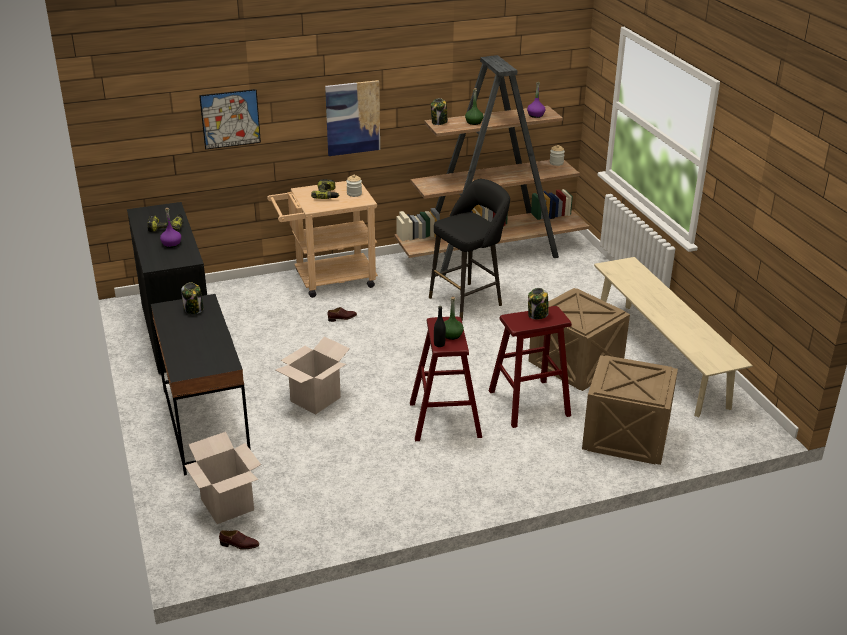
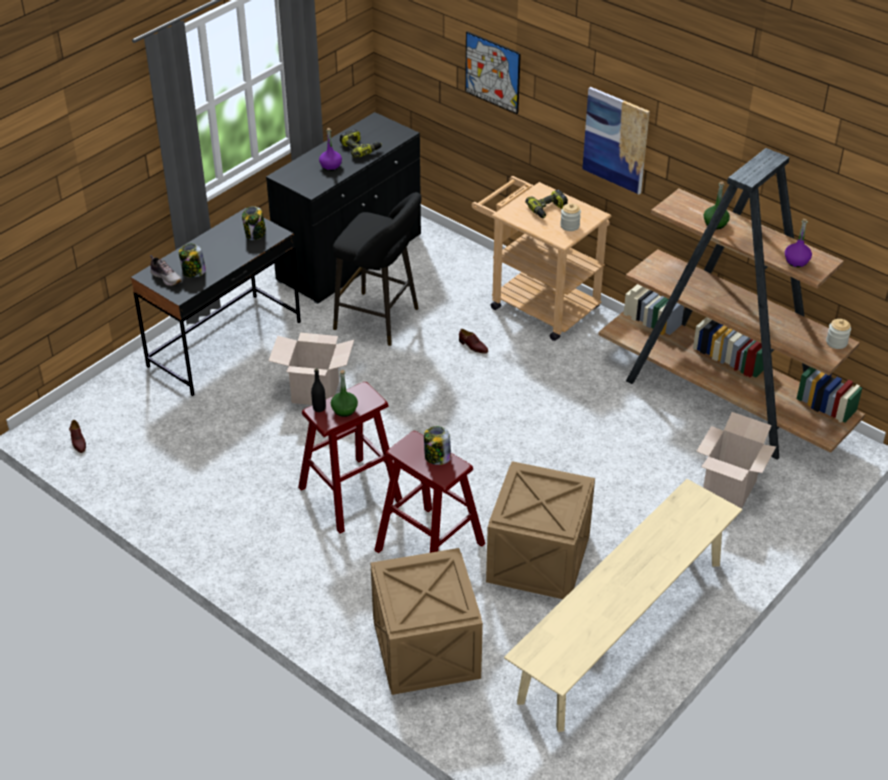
camera: 60 degrees right, 10 degrees up
cardboard box [184,432,261,524] -> cardboard box moved to [696,412,776,508]
black stool [429,179,510,321] -> black stool moved to [333,192,421,346]
jar [431,98,448,125] -> jar moved to [179,243,206,278]
none -> shoe [150,255,182,286]

